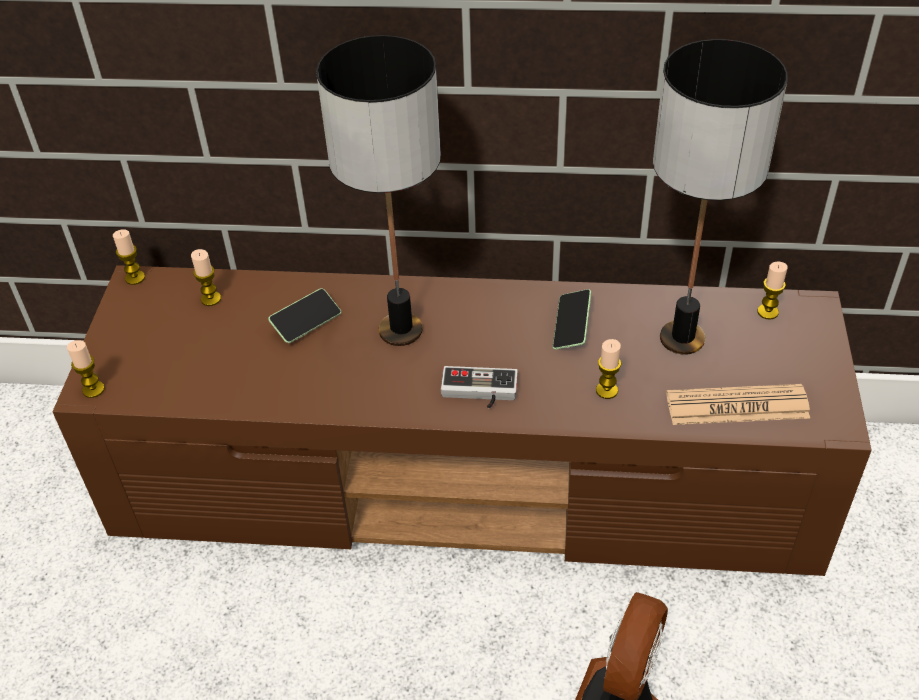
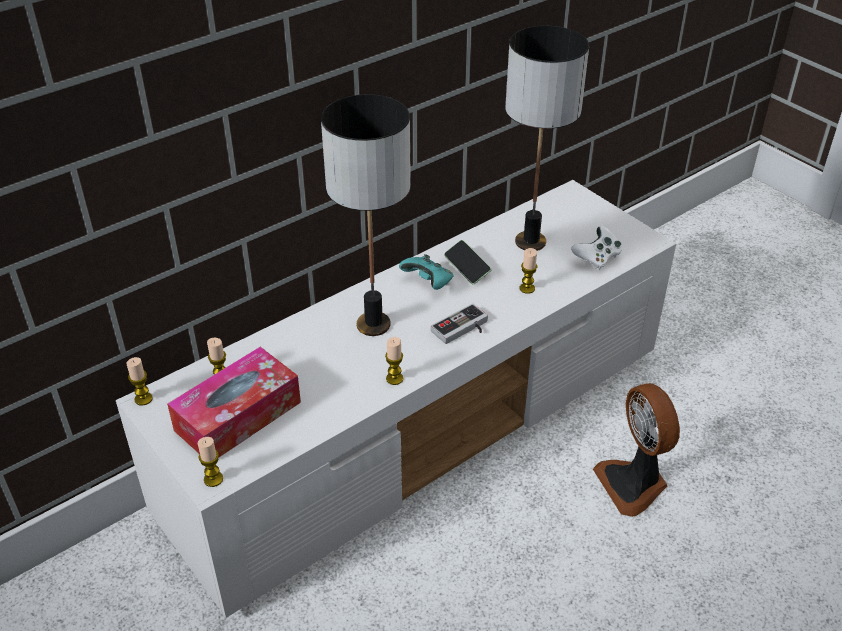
camera: 45 degrees left, 5 degrees down
brown tv stand [52,265,872,576] -> white tv stand [116,180,676,618]
phone [268,288,341,343] -> none
newspaper [666,384,810,425] -> white game controller [571,226,622,270]
candle [757,262,788,320] -> candle moved to [385,337,403,385]
none -> tissue box [167,347,301,458]
none -> turquoise game controller [399,254,454,290]

